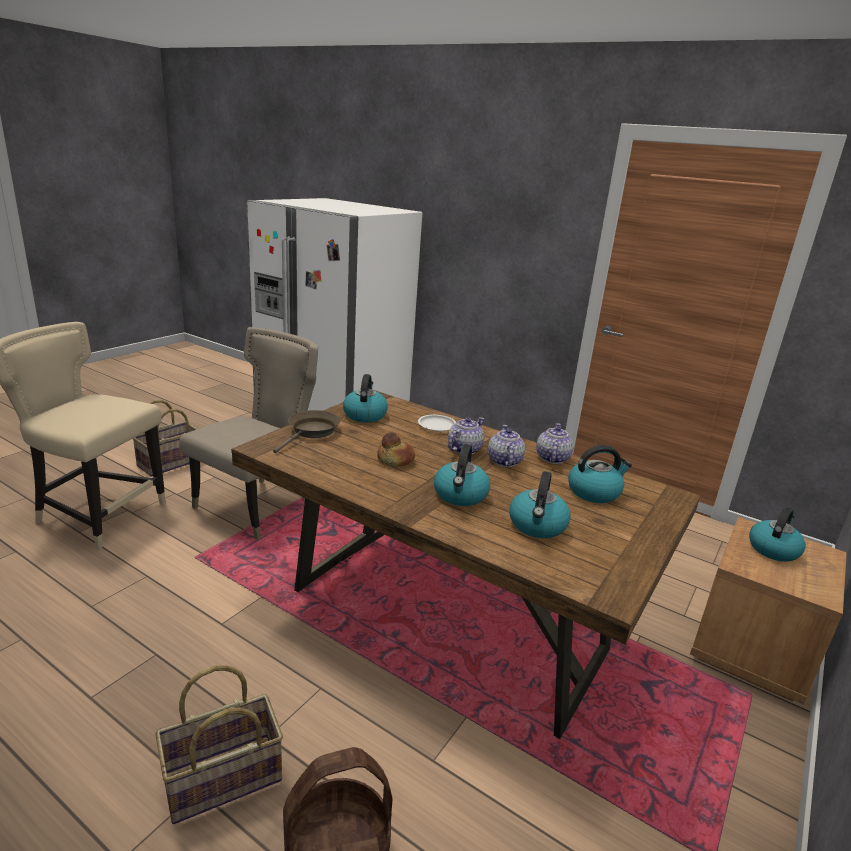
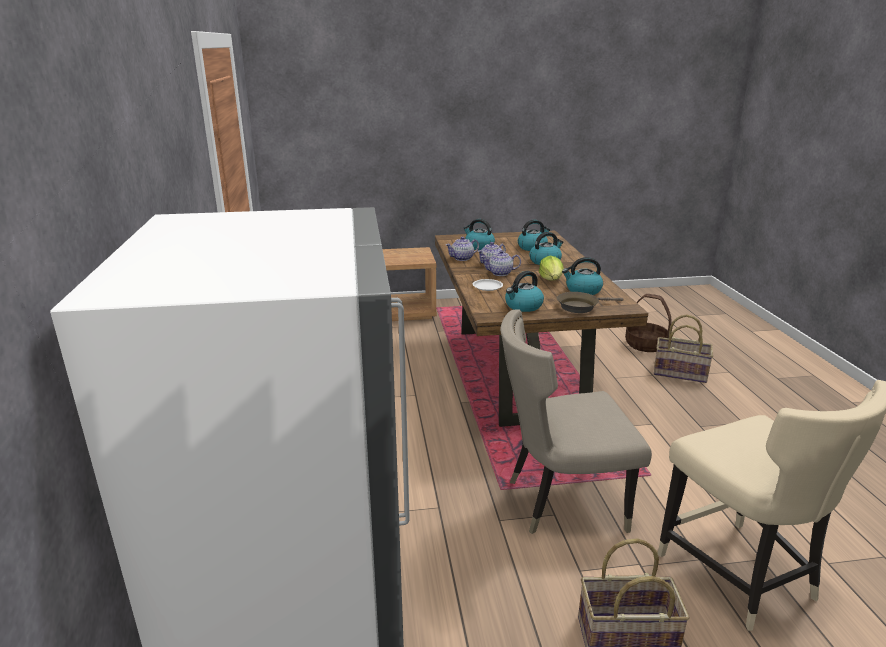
camera: 130 degrees left, 0 degrees up
bread [377,432,415,467] -> lettuce [539,256,564,280]
kettle [749,507,806,562] -> kettle moved to [562,257,603,295]

